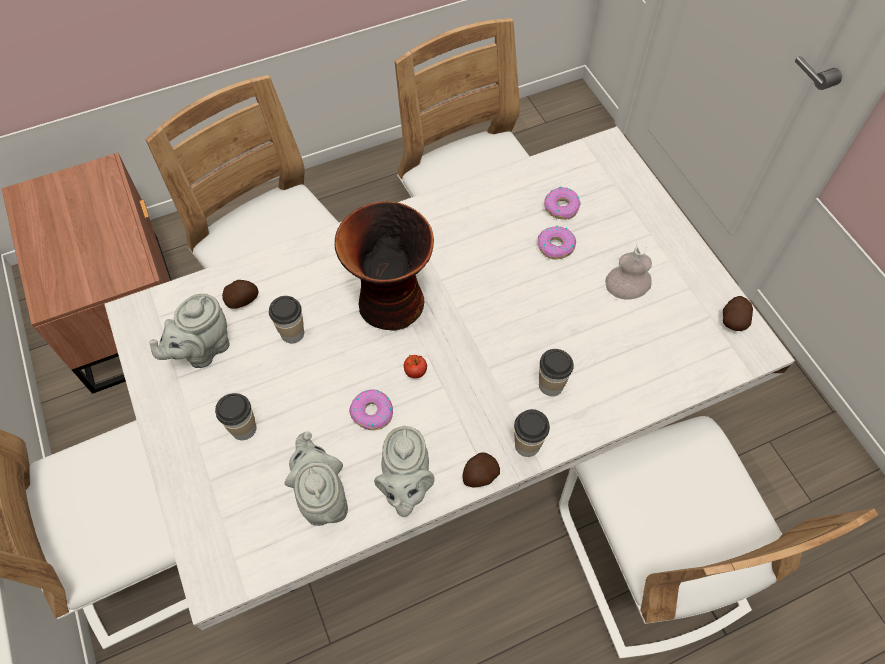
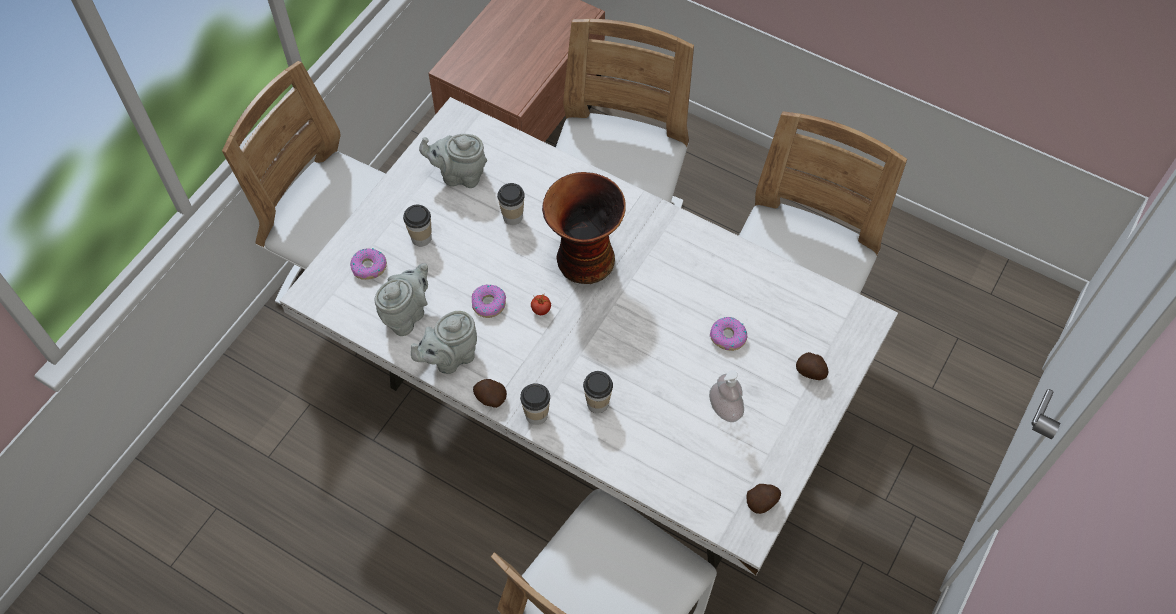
camera: 55 degrees right, 0 degrees up
potato [222,280,259,309] -> potato moved to [796,352,829,380]
donut [544,187,580,220] -> donut moved to [350,248,387,280]

